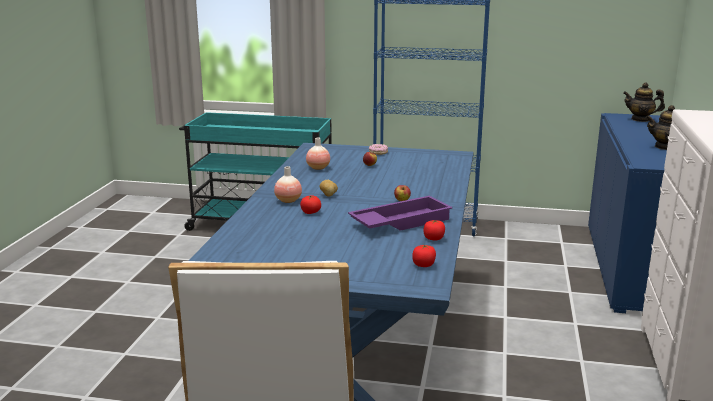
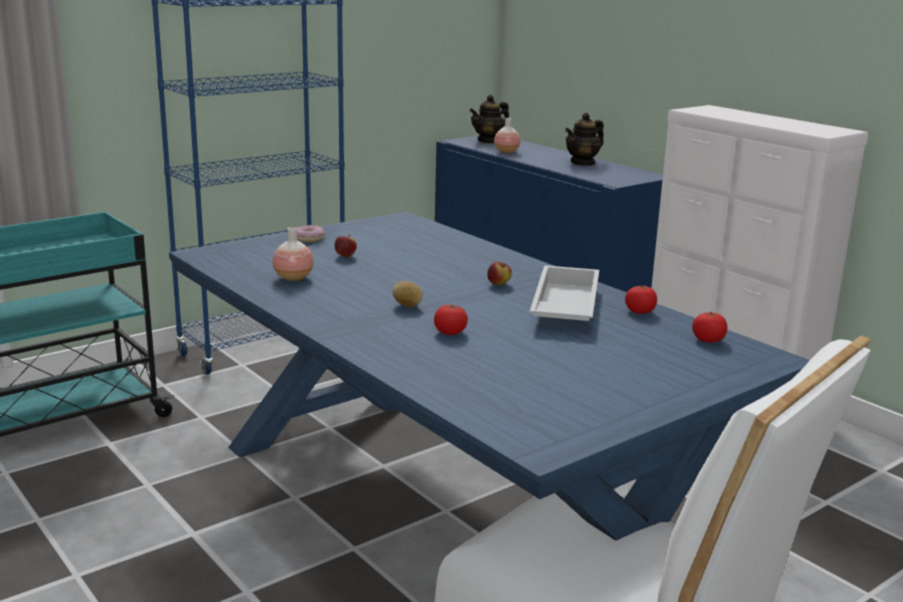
camera: 50 degrees left, 0 degrees up
vase [274,166,302,203] -> vase moved to [494,118,521,153]
purple tray [348,196,453,231] -> white tray [530,265,599,321]

